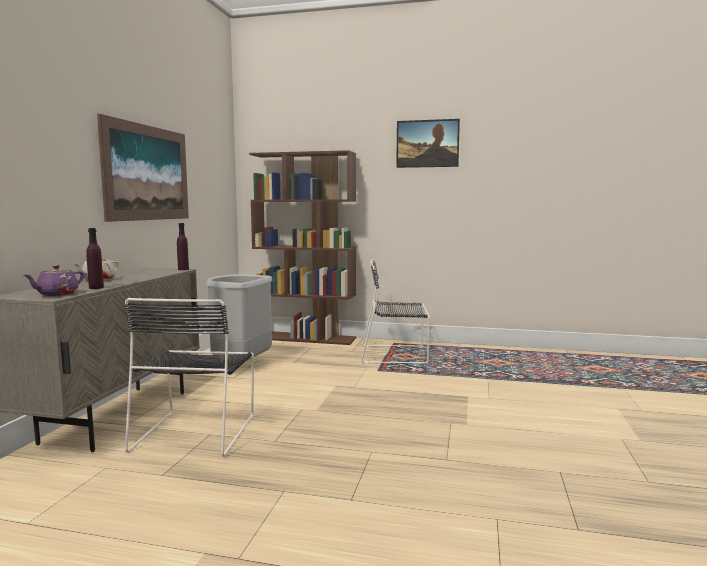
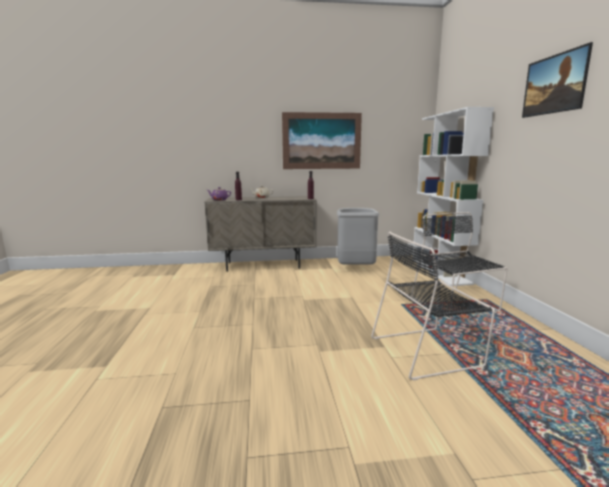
camera: 70 degrees right, 5 degrees up
black chair [125,298,254,457] -> black chair moved to [371,231,495,380]
brown bookcase [249,150,356,345] -> white bookcase [412,107,494,286]

